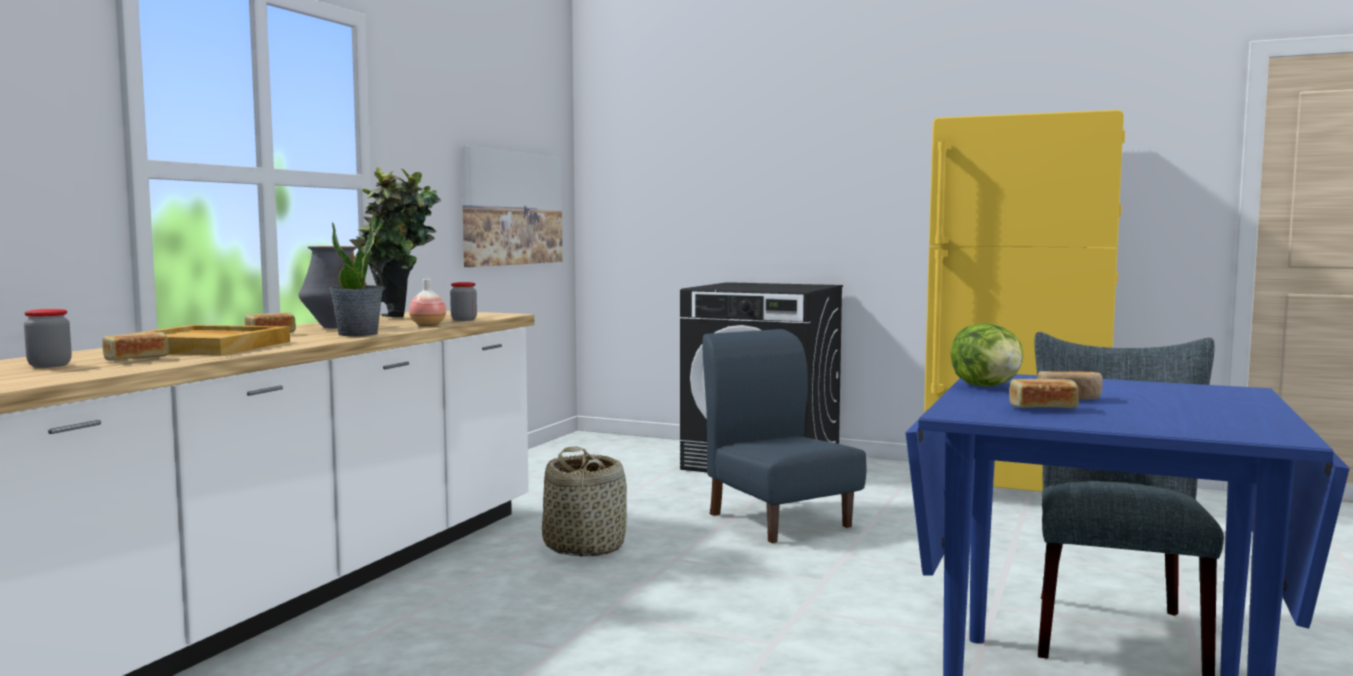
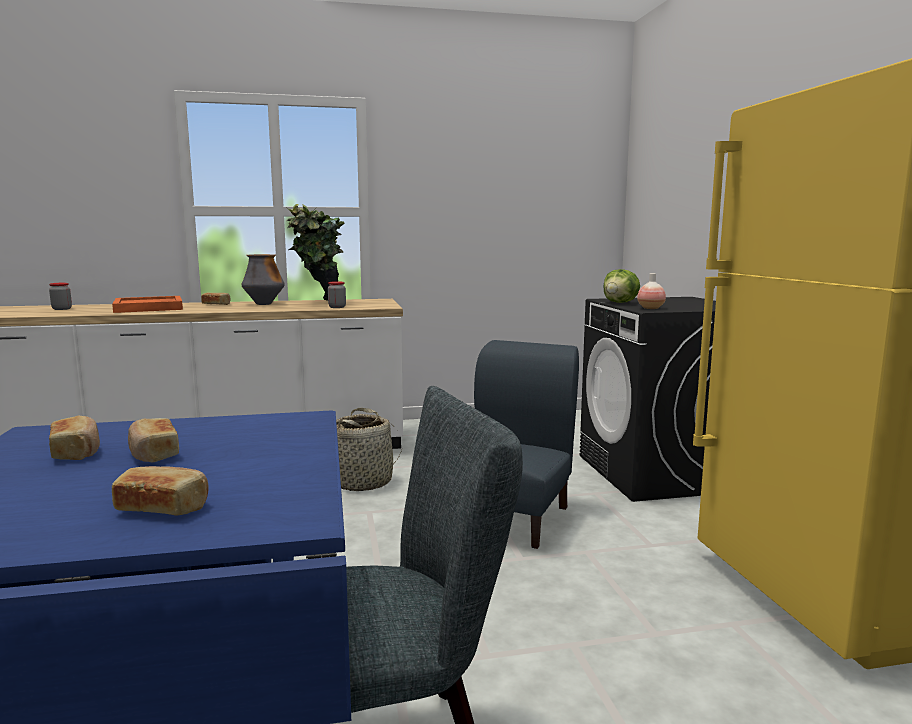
camera: 55 degrees right, 5 degrees up
bread [102,332,169,361] -> bread moved to [112,466,209,516]
beige tray [130,325,290,356] -> orange tray [112,296,183,313]
potted plant [329,219,384,336] -> none
vase [409,279,446,326] -> vase moved to [637,273,666,309]
picture [461,146,563,267] -> none
lettuce [951,323,1024,386] -> lettuce moved to [603,269,640,303]

